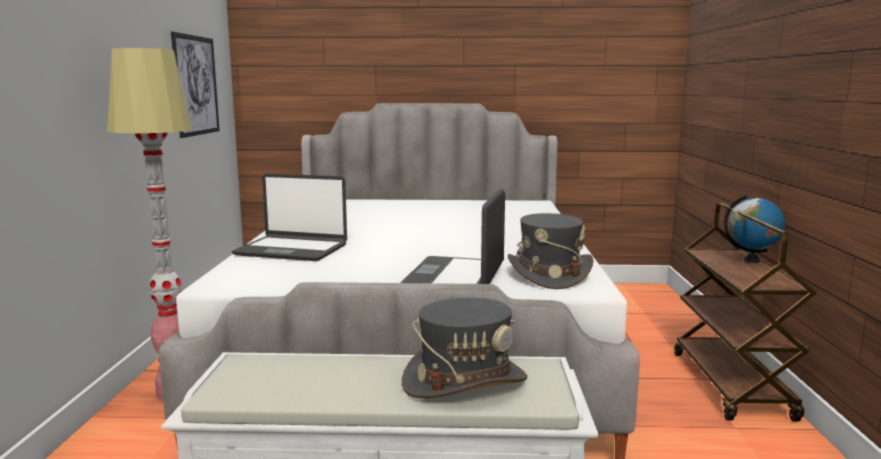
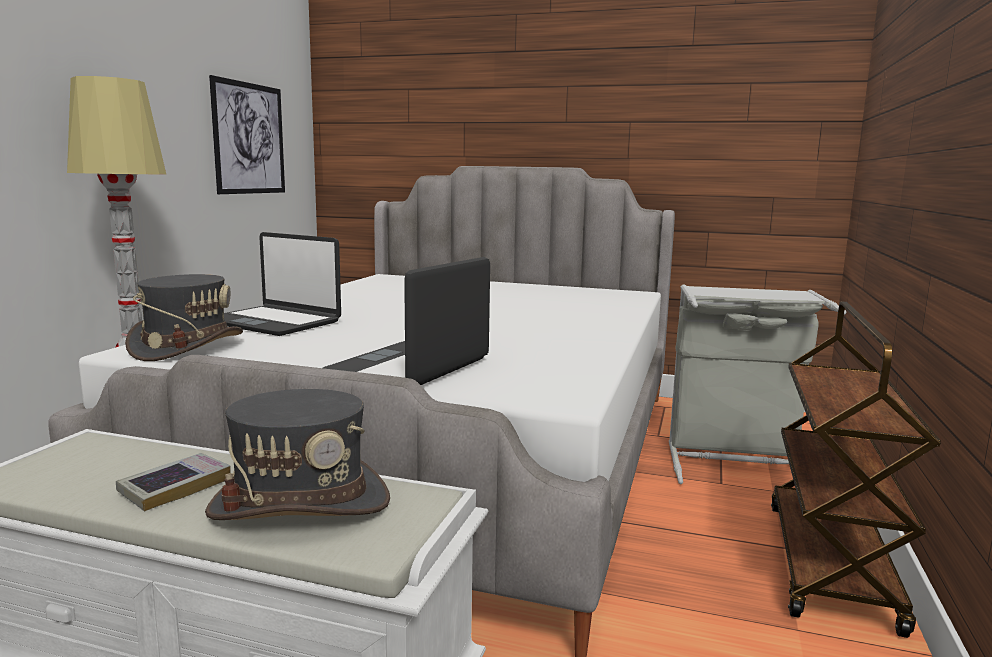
camera: 15 degrees right, 0 degrees up
grey hat [508,213,594,289] -> grey hat moved to [125,274,243,361]
globe [724,195,785,263] -> none
none -> book [116,453,230,511]
none -> grey laundry basket [669,284,846,484]

